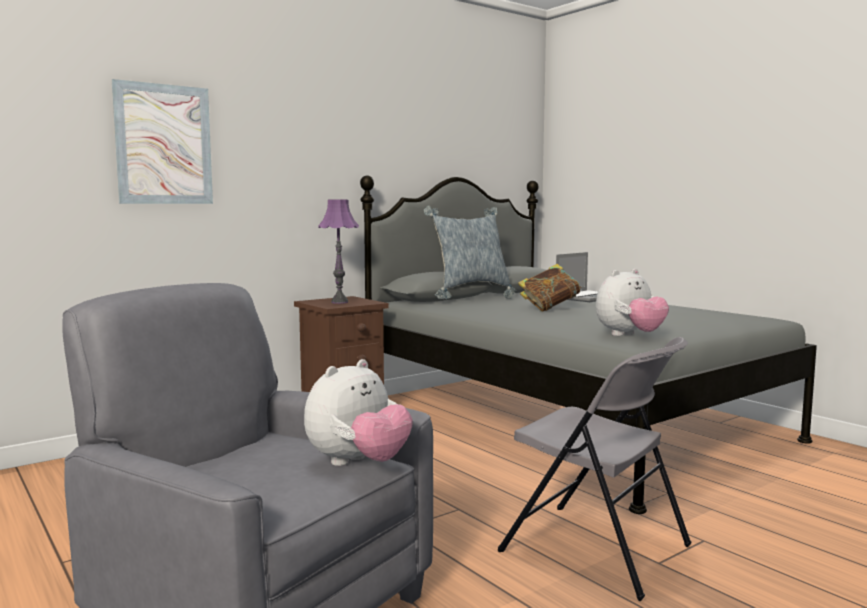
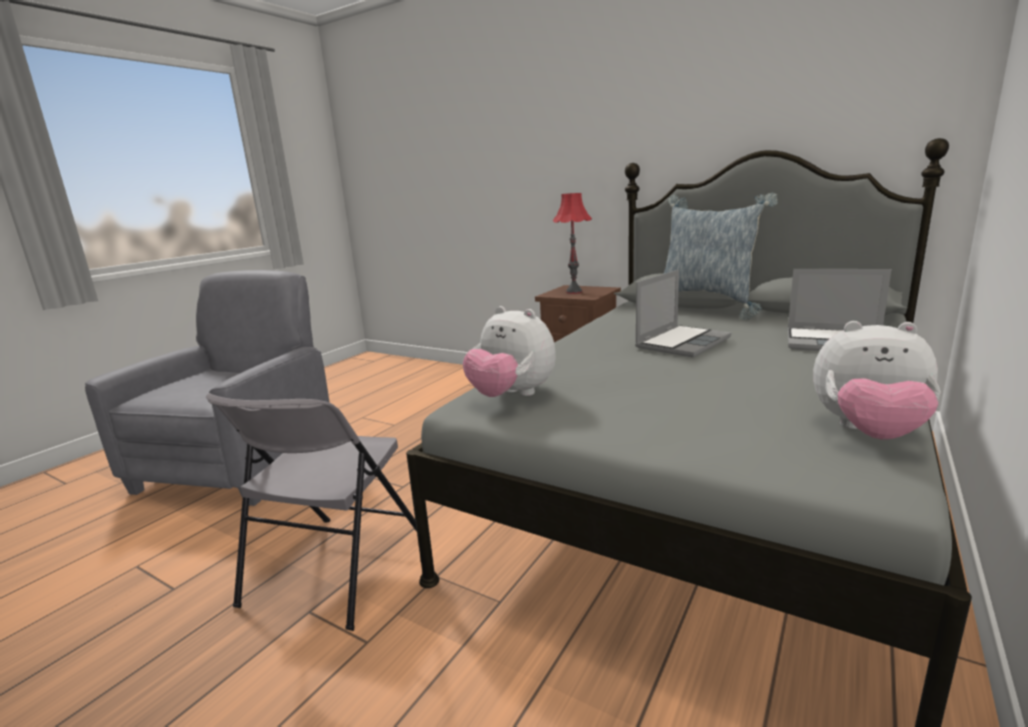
camera: 70 degrees right, 10 degrees up
picture [112,79,213,204] -> none
plush toy [304,359,413,466] -> plush toy moved to [813,321,941,440]
purple table lamp [318,200,359,304] -> red table lamp [553,193,592,294]
book [518,264,581,312] -> laptop [635,270,731,358]

